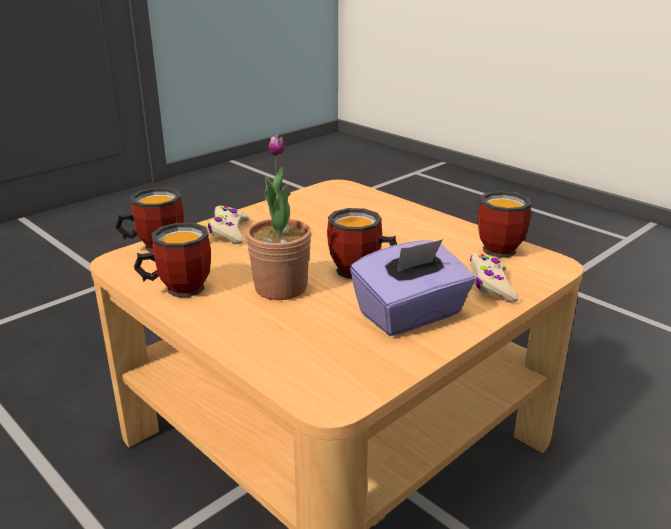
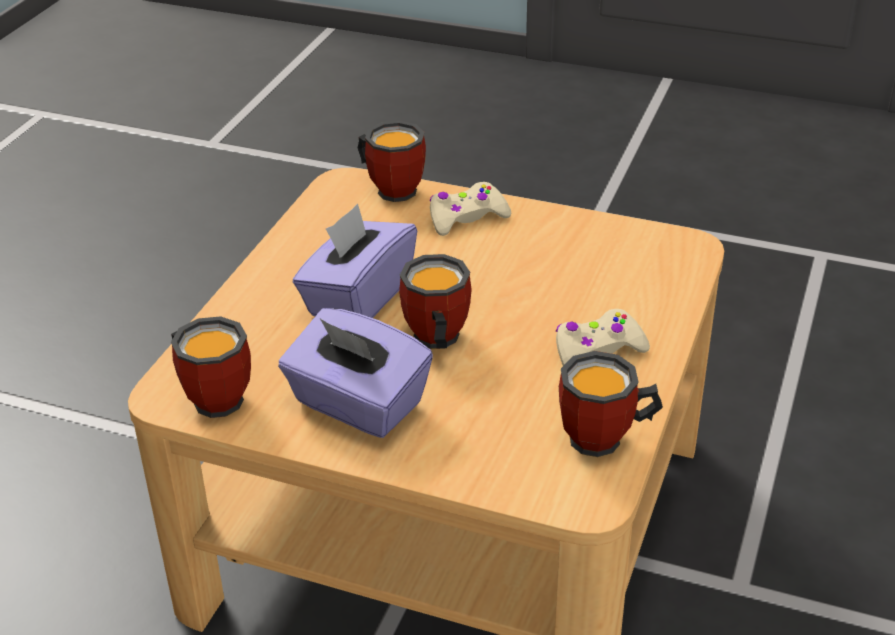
camera: 65 degrees right, 10 degrees up
mug [134,223,211,297] -> mug moved to [171,316,251,418]
potted plant [246,134,311,300] -> purple tissue box [293,204,417,318]
beige game controller [470,253,519,303] -> beige game controller moved to [556,309,650,366]

